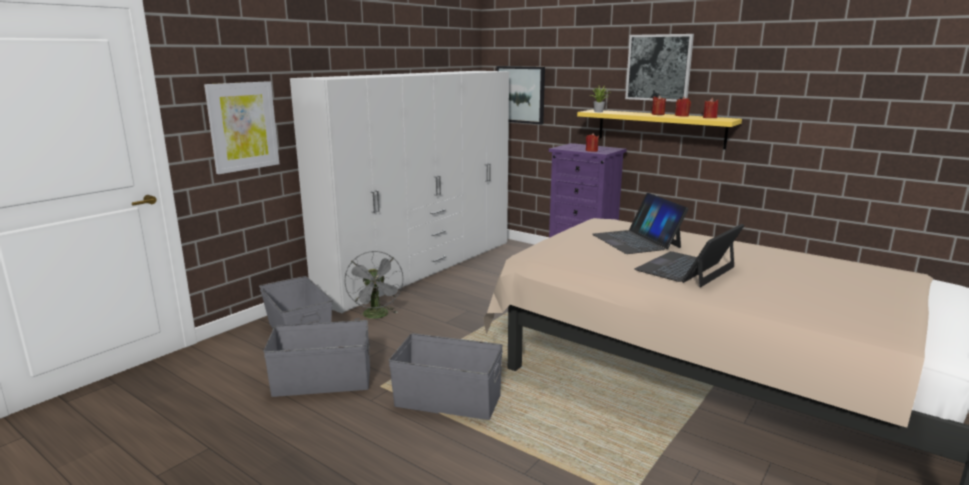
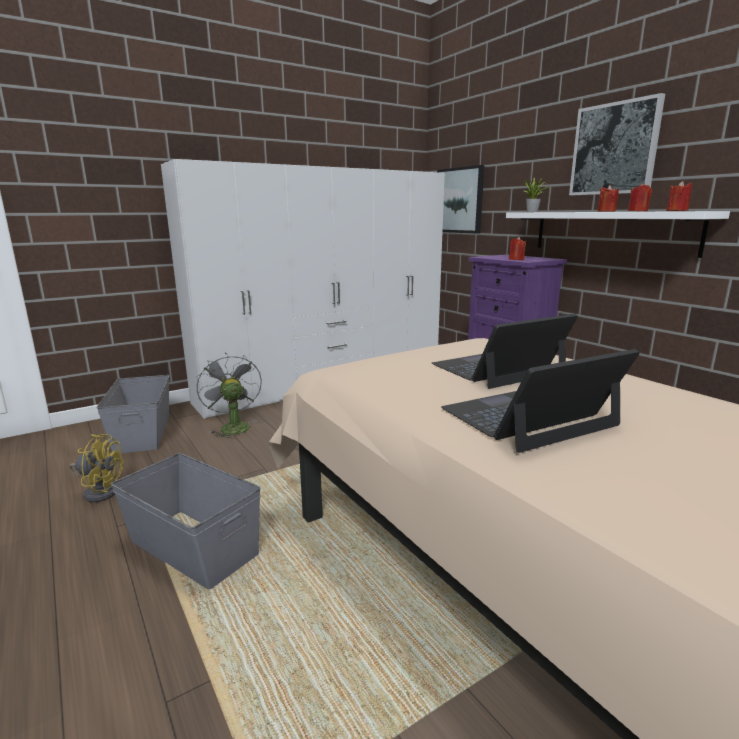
camera: 20 degrees right, 0 degrees up
picture [204,81,280,174] -> none
grey storage box [263,320,370,397] -> yellow fan [69,434,123,502]
grey fan [344,251,404,320] -> grey fan turned 150 degrees clockwise [196,353,262,439]
yellow shelf [577,110,742,150] -> white shelf [506,211,730,258]
laptop [592,193,688,254] -> laptop turned 60 degrees clockwise [432,314,578,389]

